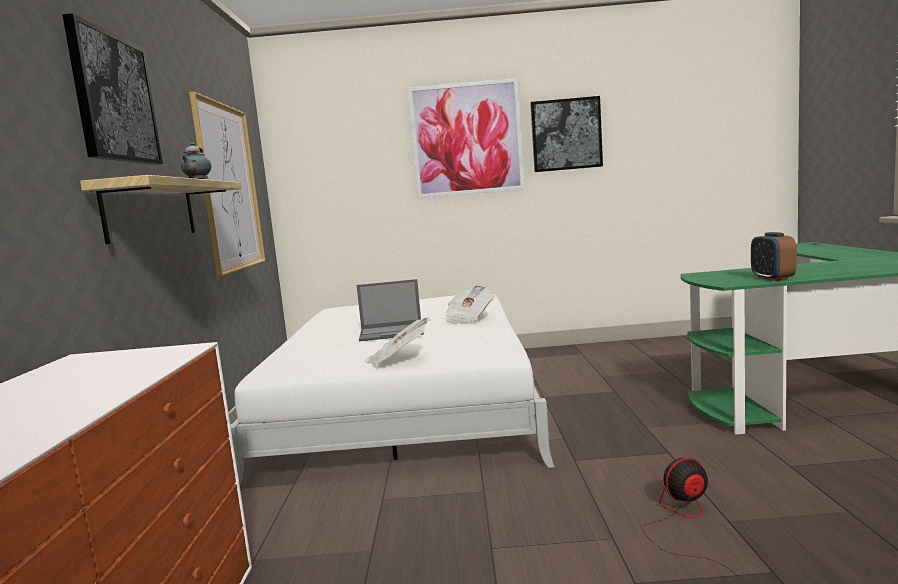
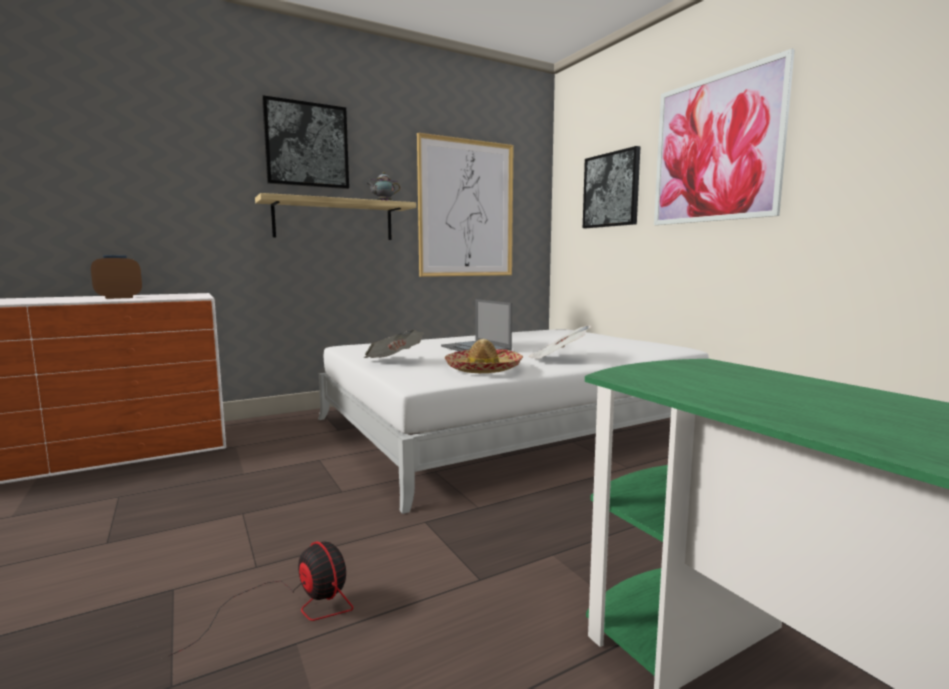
camera: 60 degrees right, 0 degrees up
picture [530,96,603,172] -> picture moved to [583,146,641,228]
alarm clock [751,232,797,281] -> alarm clock moved to [91,255,142,299]
none -> hat [445,339,523,373]

